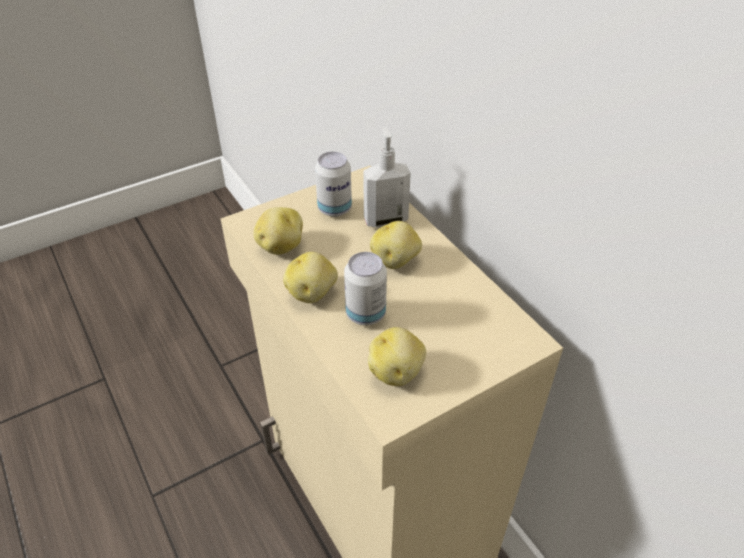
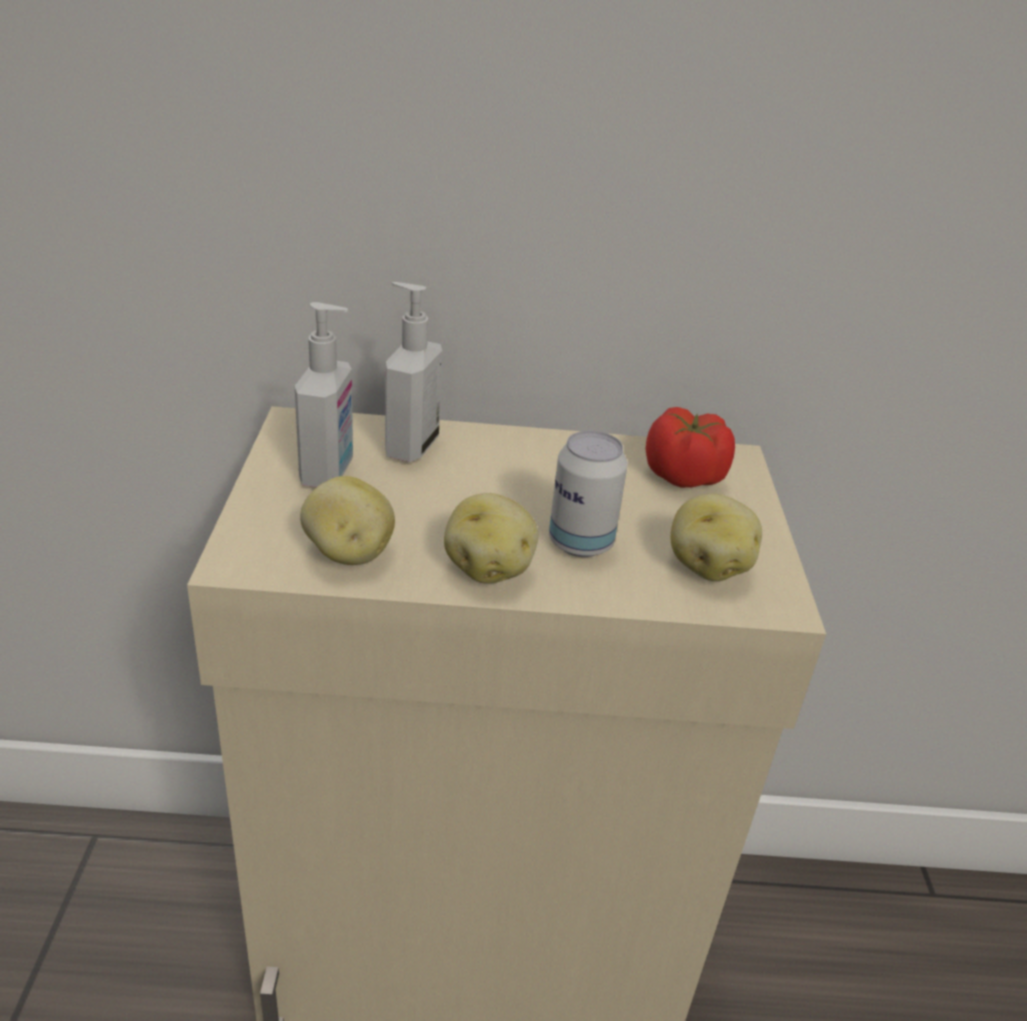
camera: 60 degrees left, 10 degrees down
can [315,152,352,217] -> soap dispenser [295,302,353,487]
potato [370,221,422,269] -> none
none -> tomato [645,407,735,488]

